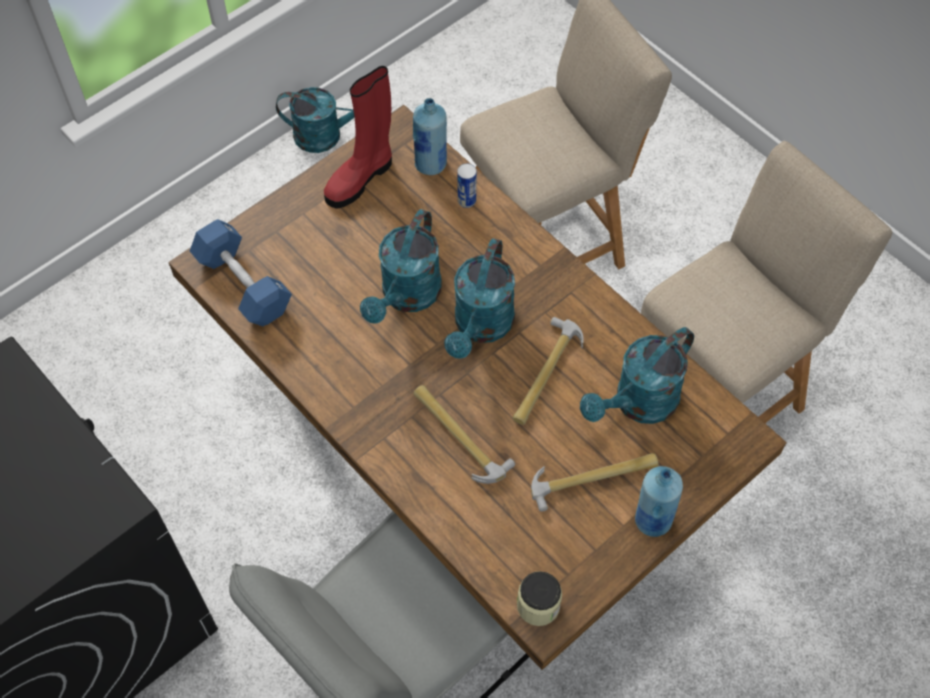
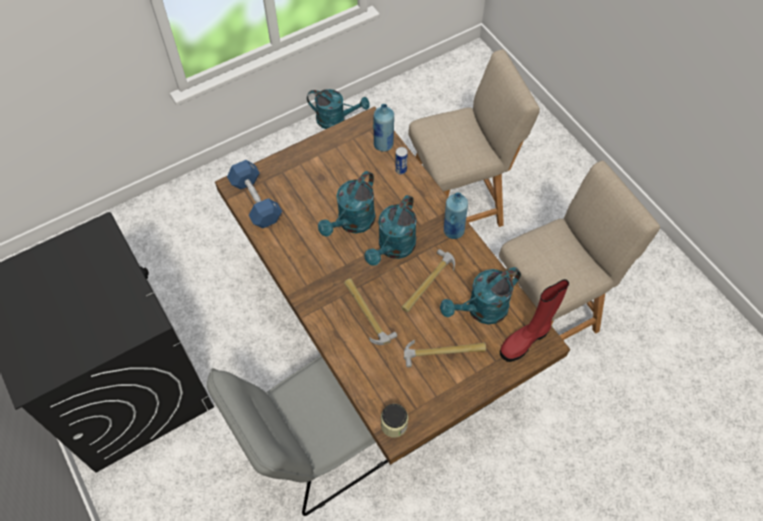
camera: 10 degrees right, 0 degrees up
red boot [324,66,392,208] -> red boot moved to [500,279,569,362]
blue bottle [635,466,683,537] -> blue bottle moved to [444,192,468,239]

